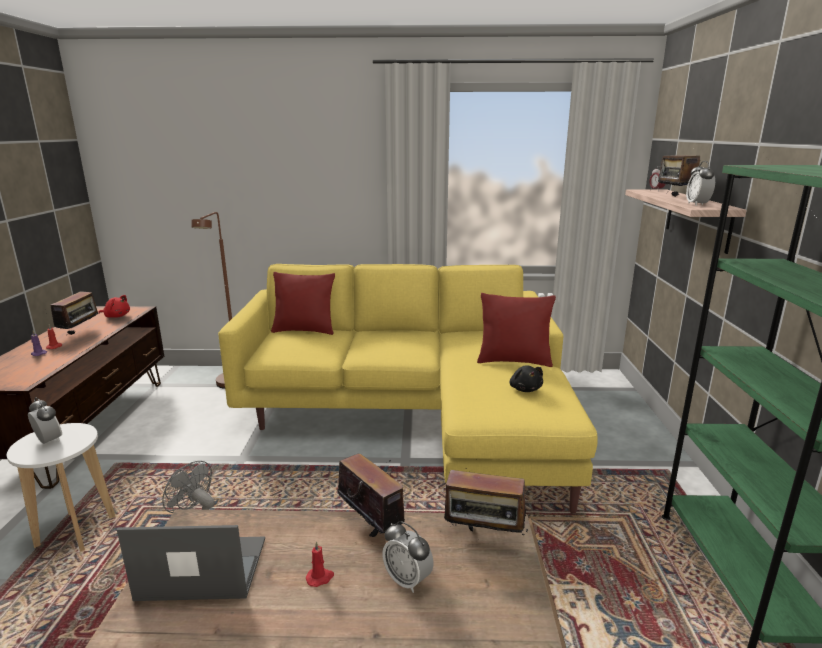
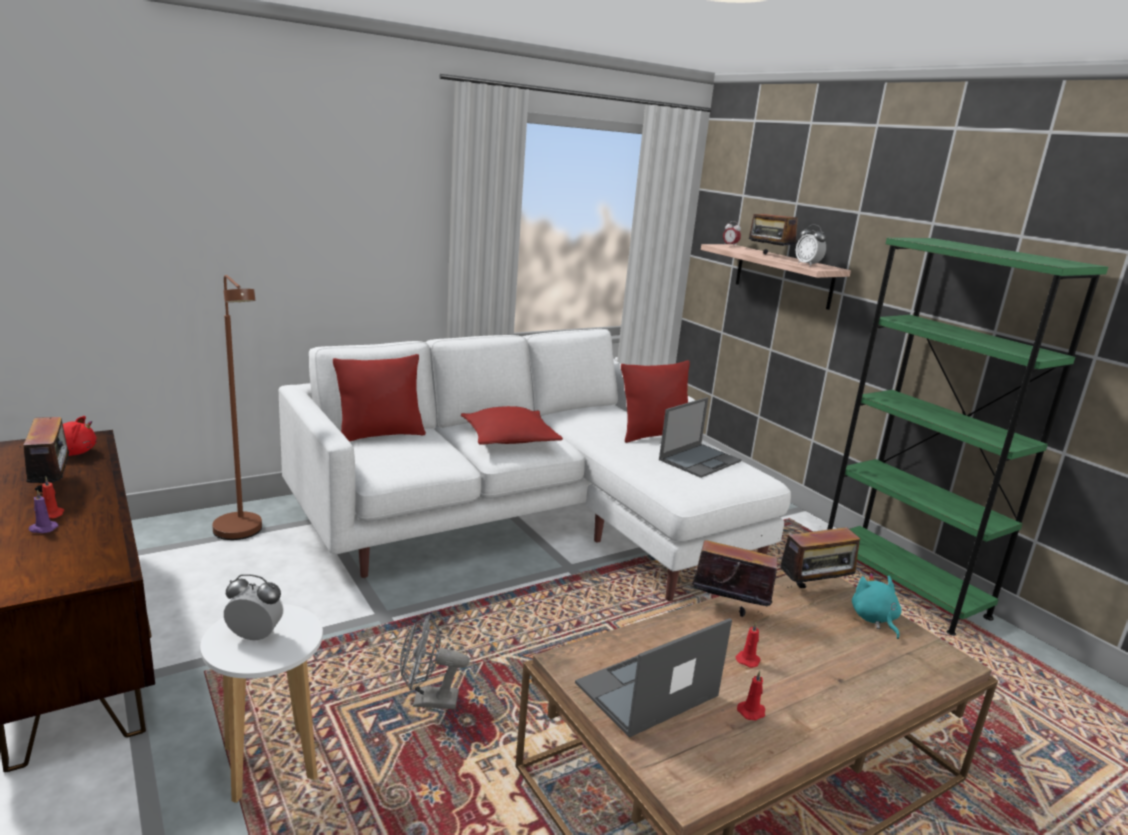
camera: 35 degrees left, 0 degrees up
yellow sofa [218,264,598,513] -> white sofa [279,329,791,601]
alarm clock [382,521,434,593] -> none
black plush toy [510,365,543,392] -> laptop [659,397,741,478]
none -> red pillow [461,406,563,445]
none -> red candle [737,671,765,721]
none -> turquoise plush toy [852,573,902,639]

